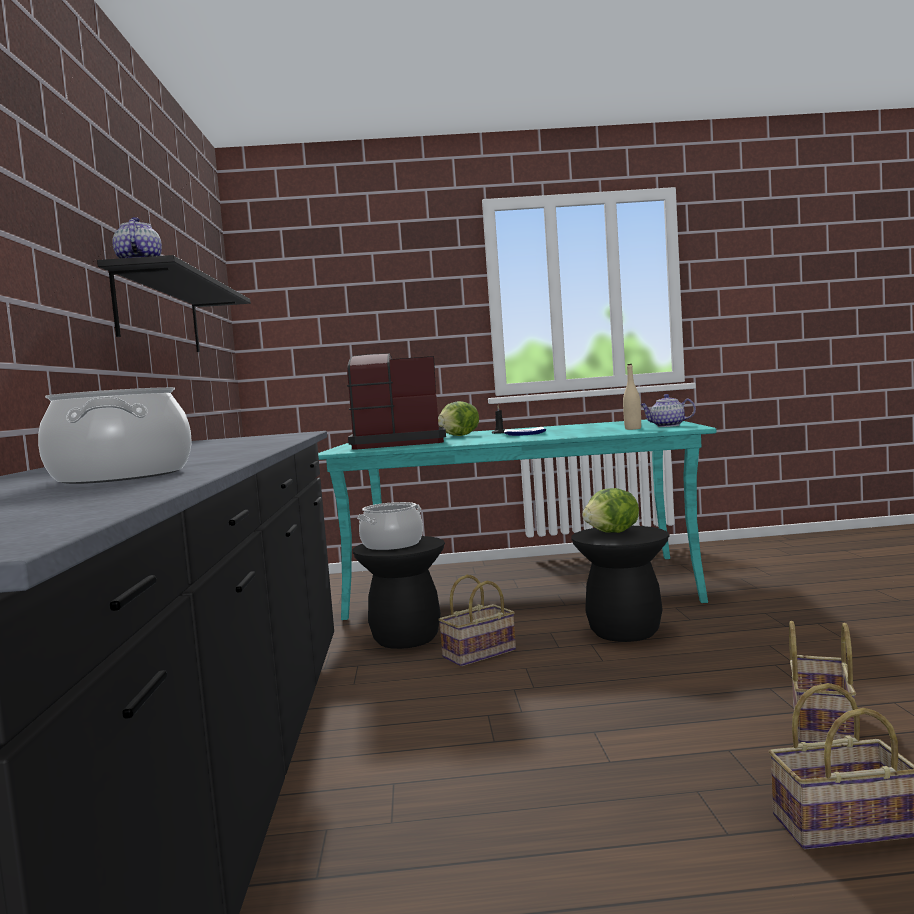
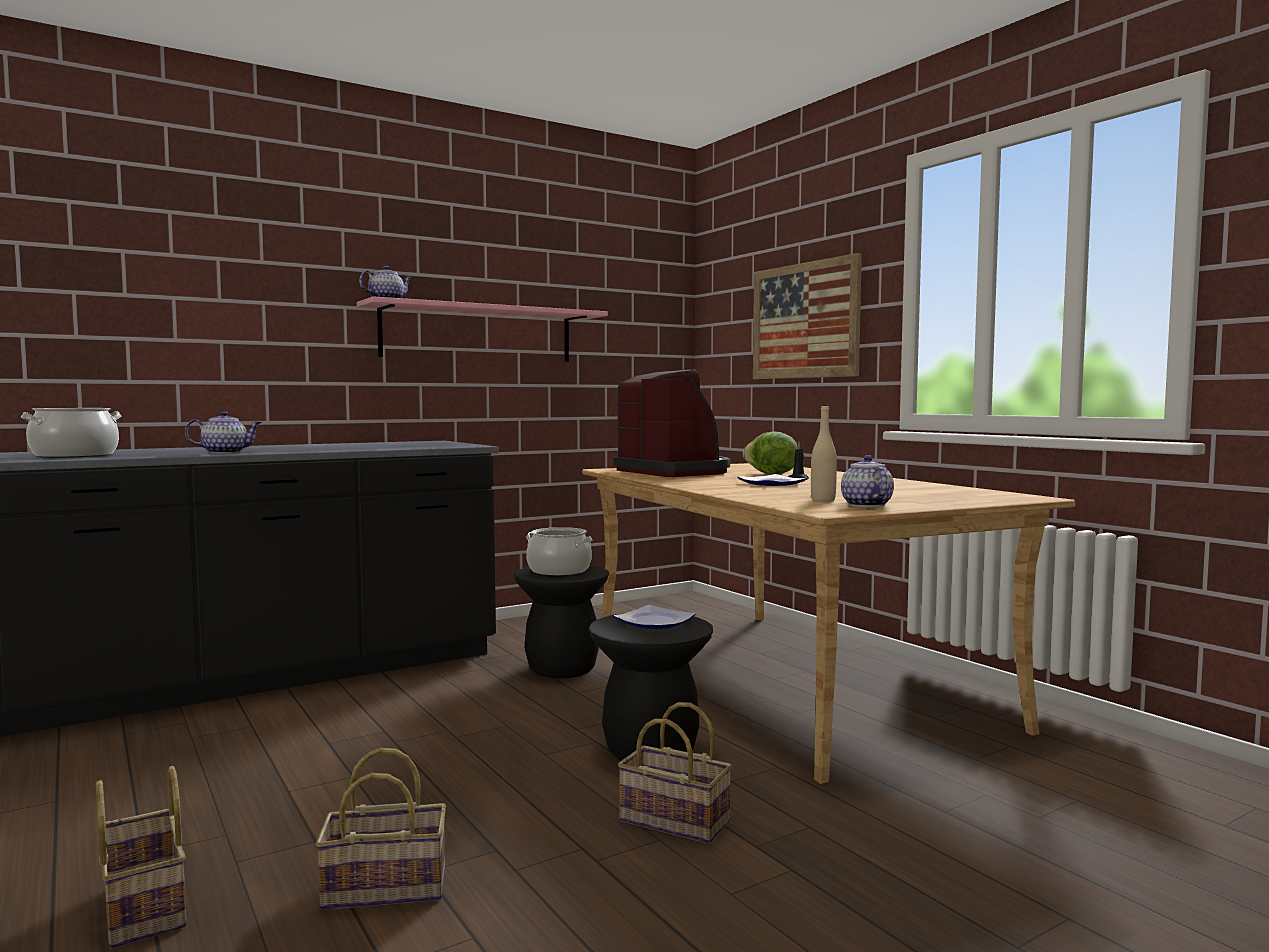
camera: 60 degrees right, 0 degrees up
black shelf [97,255,251,352] -> pink shelf [357,296,608,362]
turquoise dining table [318,419,716,620] -> beige dining table [582,463,1075,784]
basket [438,575,516,666] -> basket moved to [618,702,732,844]
lettuce [582,488,639,533] -> plate [614,605,696,629]
none -> teapot [185,411,262,454]
none -> picture [753,253,862,379]

